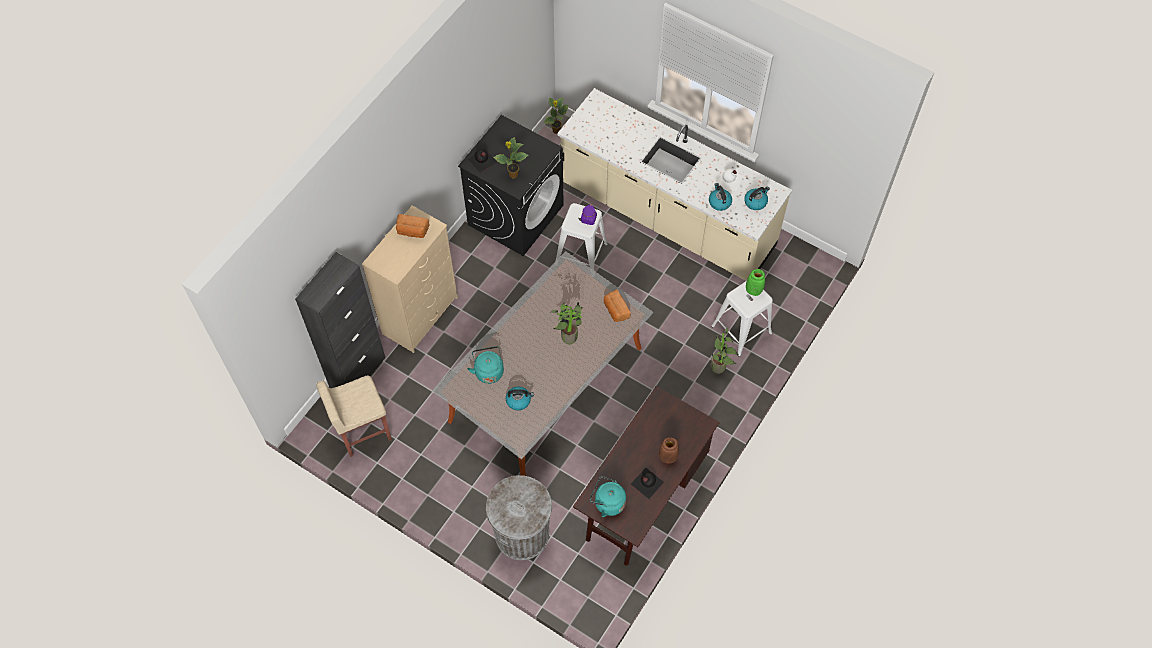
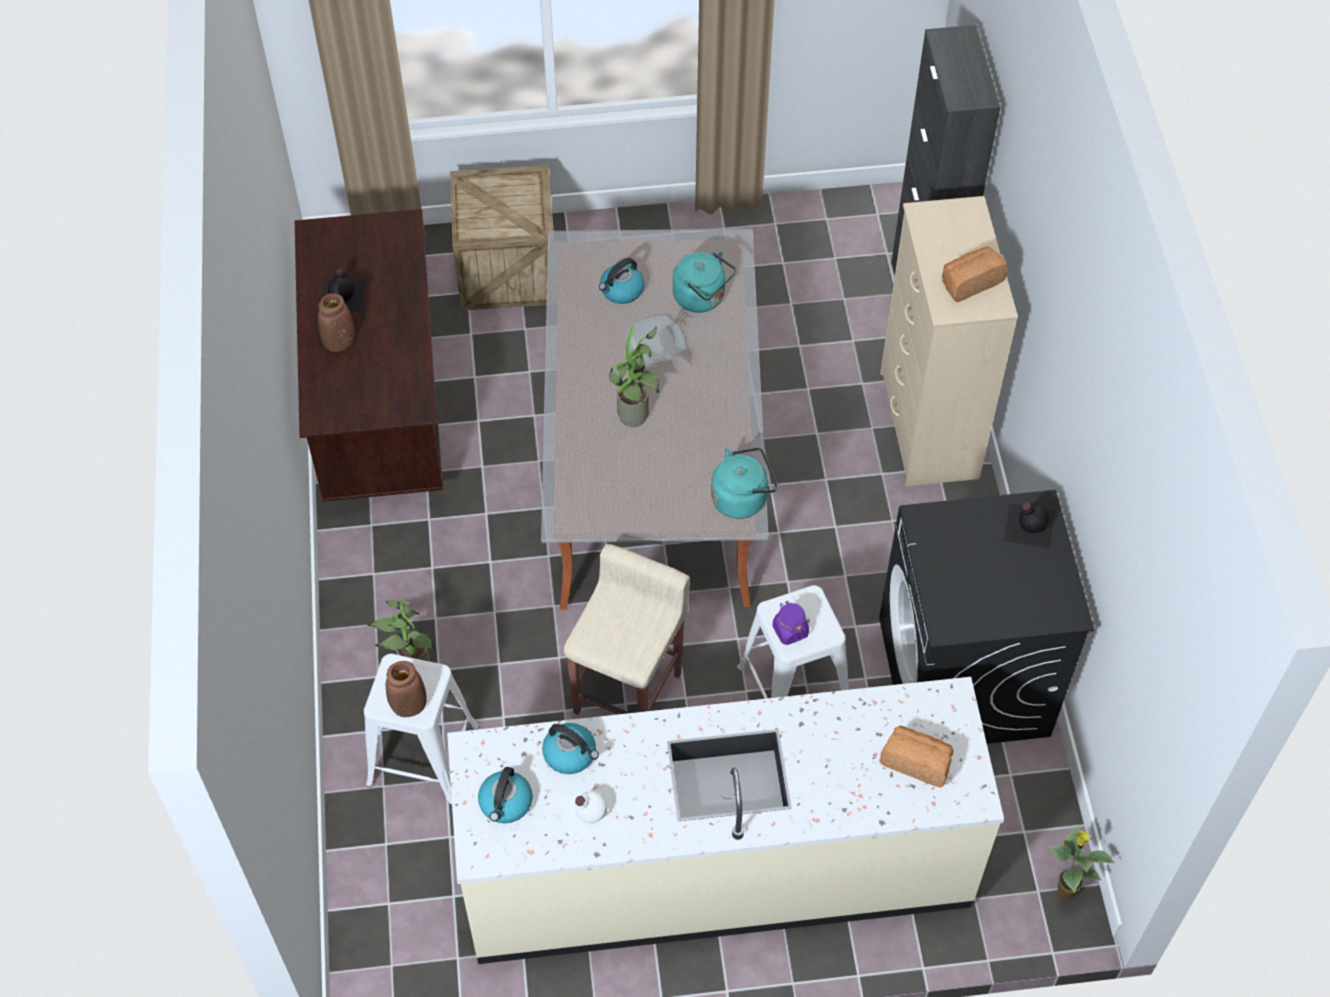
camera: 140 degrees right, 5 degrees down
beige stool [316,375,392,457] -> beige stool moved to [564,544,690,715]
grey trash can [486,475,552,560] -> crate [450,165,553,311]
potted plant [493,137,529,179] -> none
turquoise kettle [590,476,626,517] -> turquoise kettle moved to [711,447,777,519]
bread [604,289,631,322] -> bread moved to [879,725,954,788]
green vase [746,269,765,296] -> brown vase [386,661,426,717]
none -> plate [623,315,686,365]

